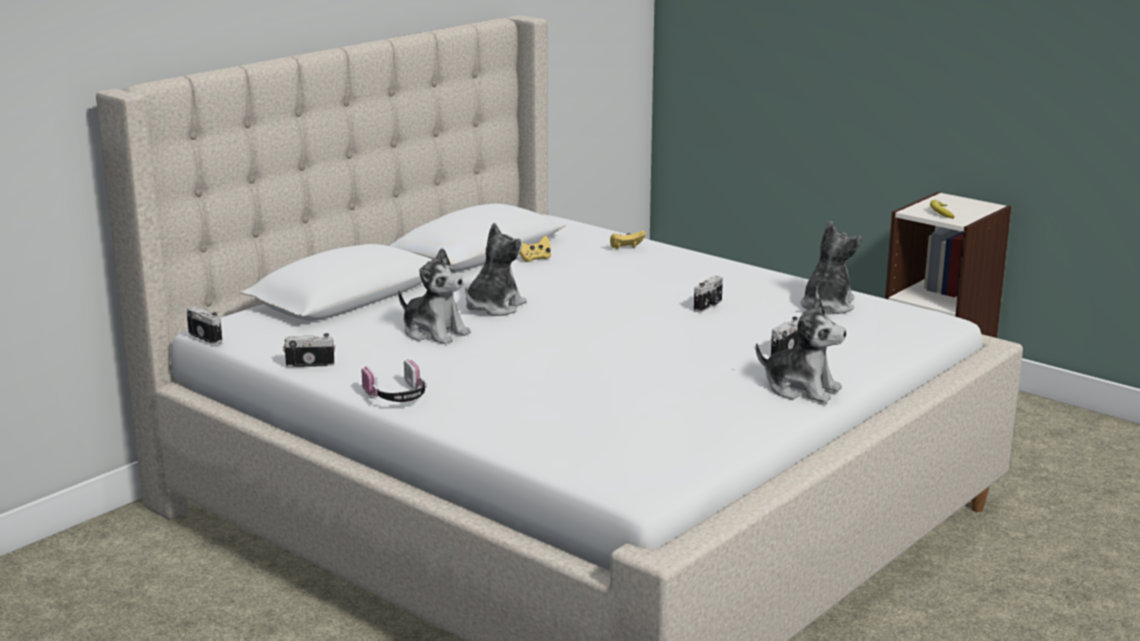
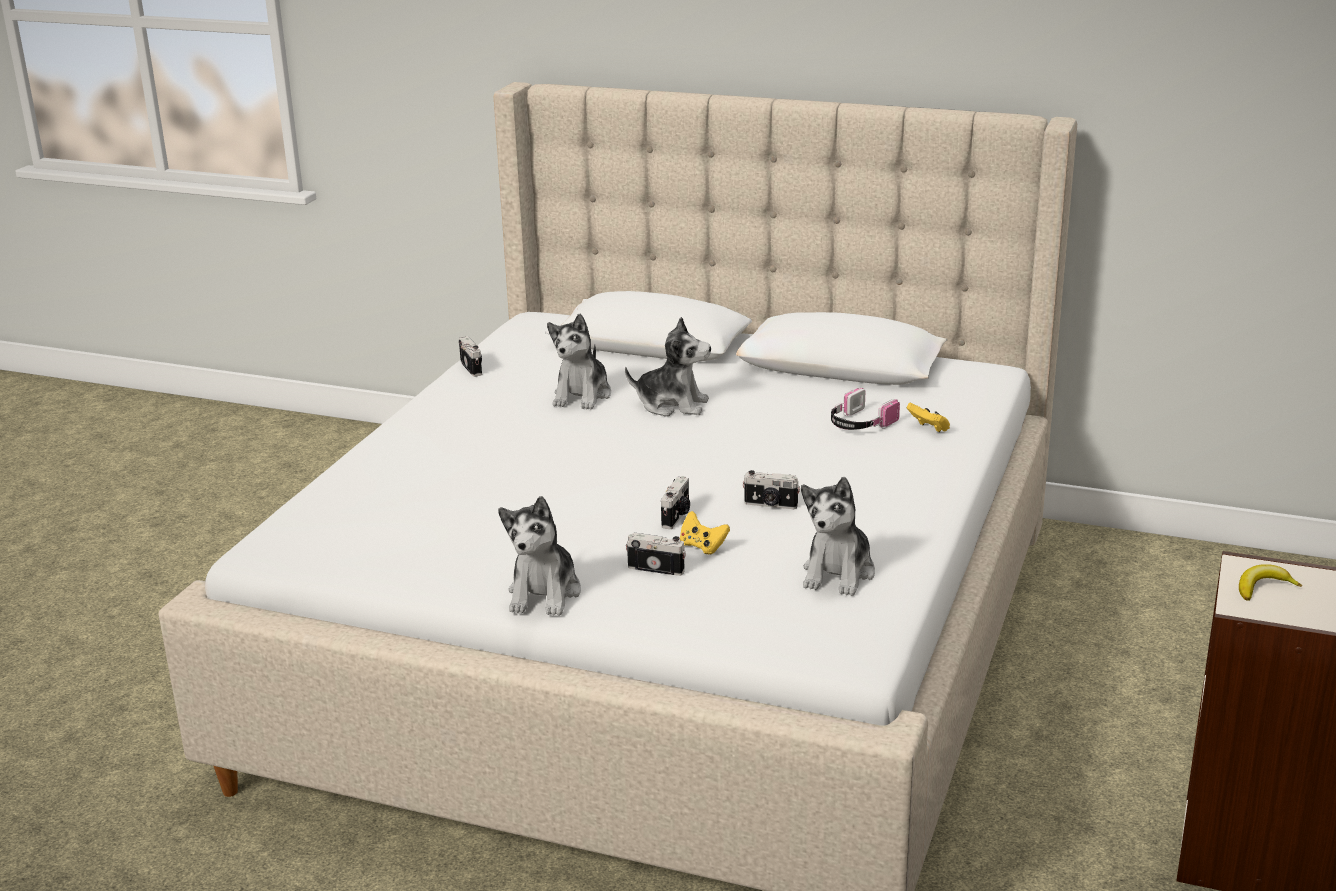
camera: 70 degrees right, 5 degrees up
camera [187,306,222,344] -> camera moved to [661,476,690,529]
headphones [361,359,427,402] -> headphones moved to [831,388,900,430]
yellow game controller [519,236,551,262] -> yellow game controller moved to [680,511,730,554]
plush toy [800,221,862,314] -> plush toy turned 105 degrees clockwise [801,477,875,596]

